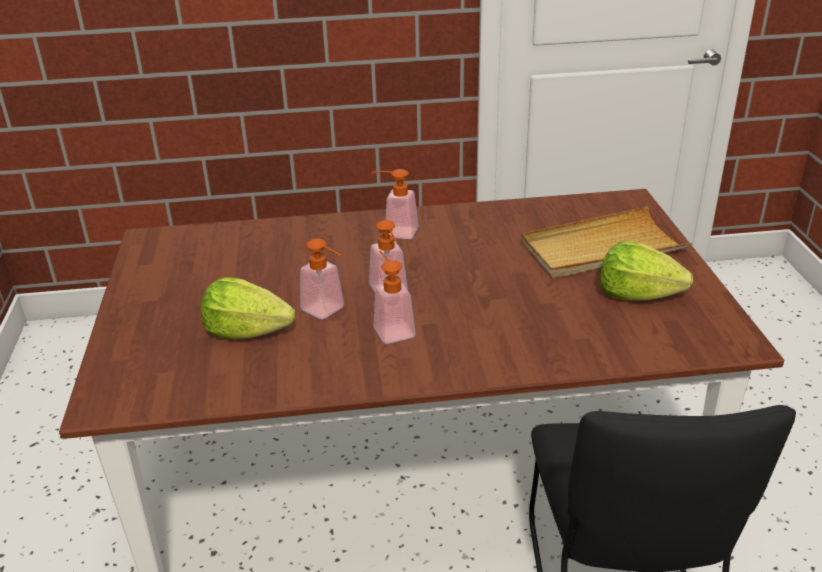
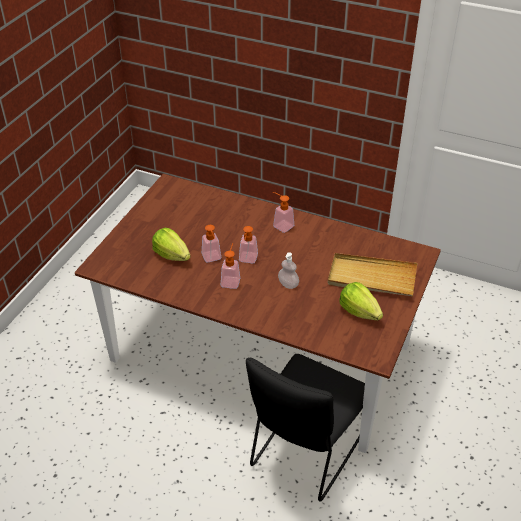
camera: 30 degrees right, 10 degrees up
none -> soap dispenser [278,252,299,289]

